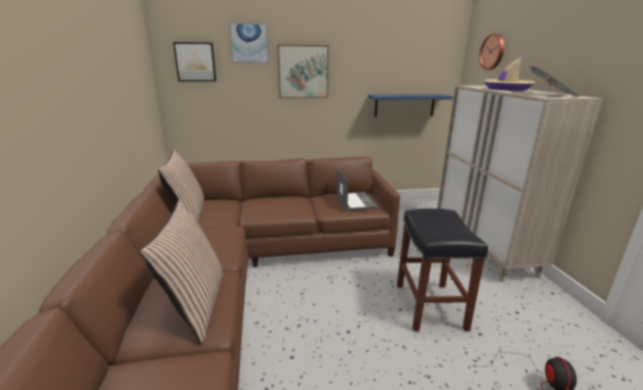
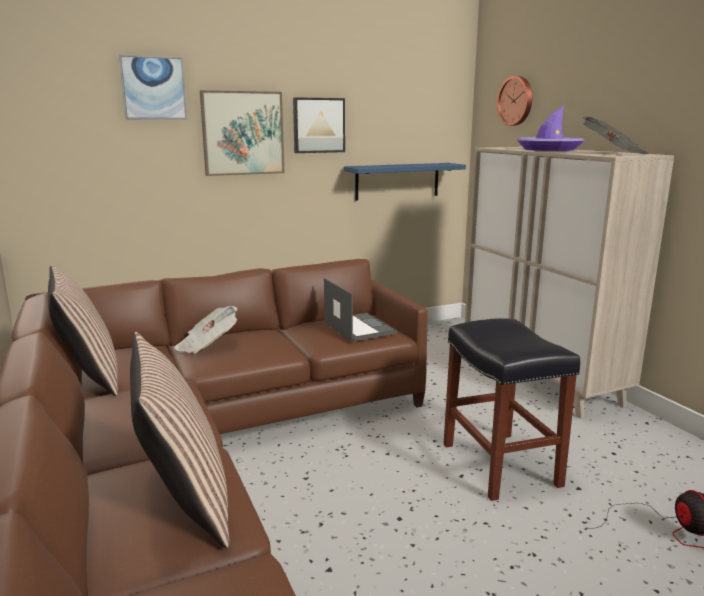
camera: 15 degrees left, 5 degrees down
picture [173,42,216,82] -> picture moved to [293,97,345,153]
beige hat [483,56,535,91] -> purple hat [517,105,585,151]
none -> newspaper [175,306,238,354]

